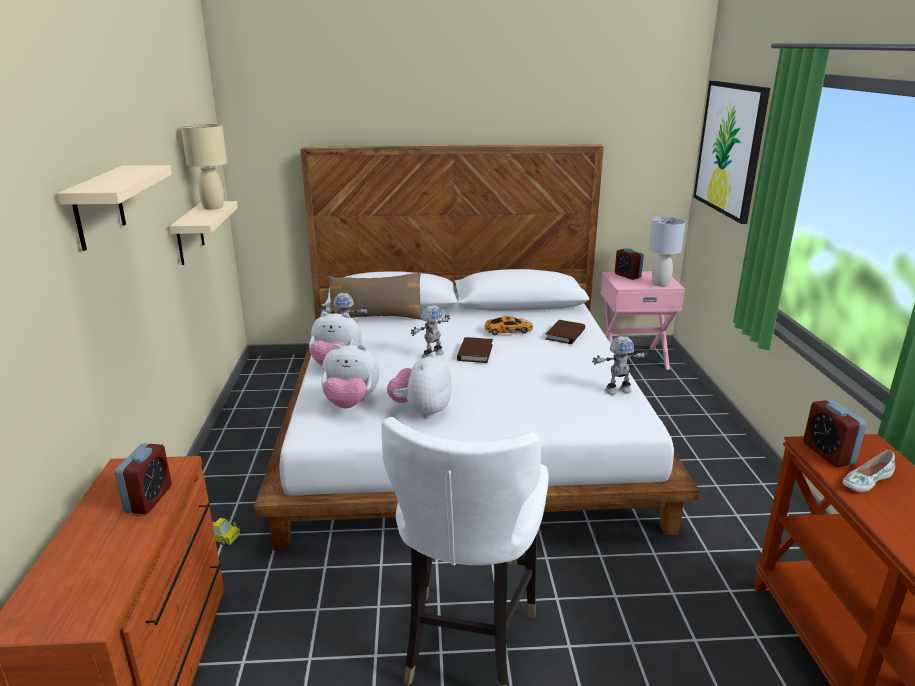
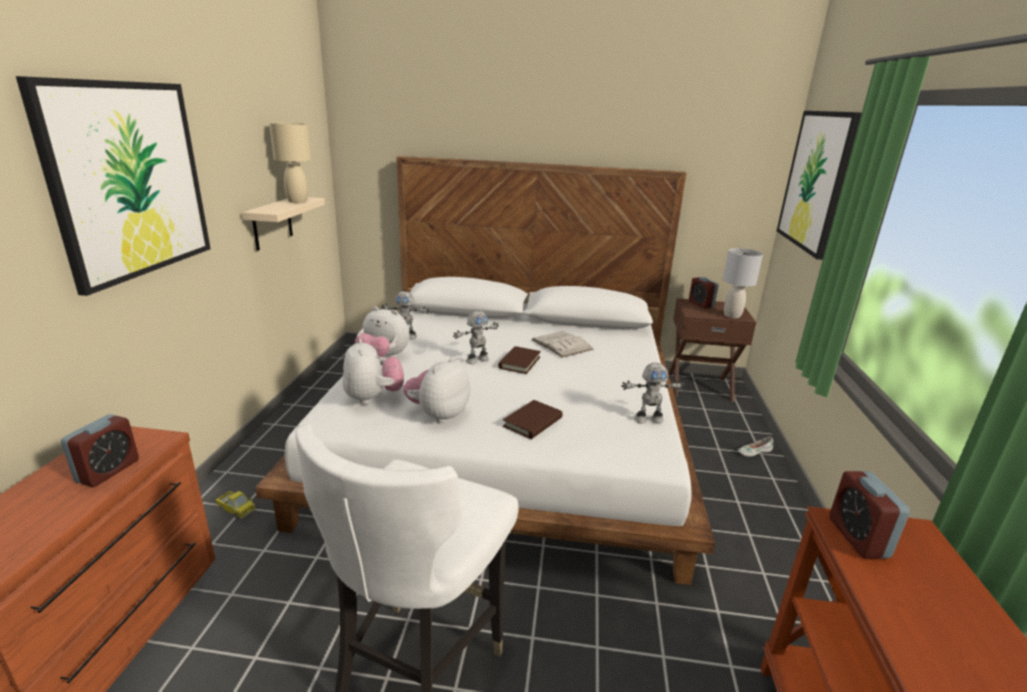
camera: 10 degrees right, 0 degrees up
beige shelf [57,165,172,251] -> picture [16,76,211,296]
plush toy [321,344,380,409] -> plush toy turned 120 degrees counterclockwise [342,338,404,404]
brown pillow [328,272,422,320] -> none
toy car [484,316,533,335] -> white book [531,331,594,358]
brown book [545,320,585,344] -> brown book moved to [503,400,563,439]
pink nightstand [600,271,685,370] -> brown nightstand [668,298,756,402]
white shoe [843,450,895,492] -> white shoe moved to [738,437,773,457]

